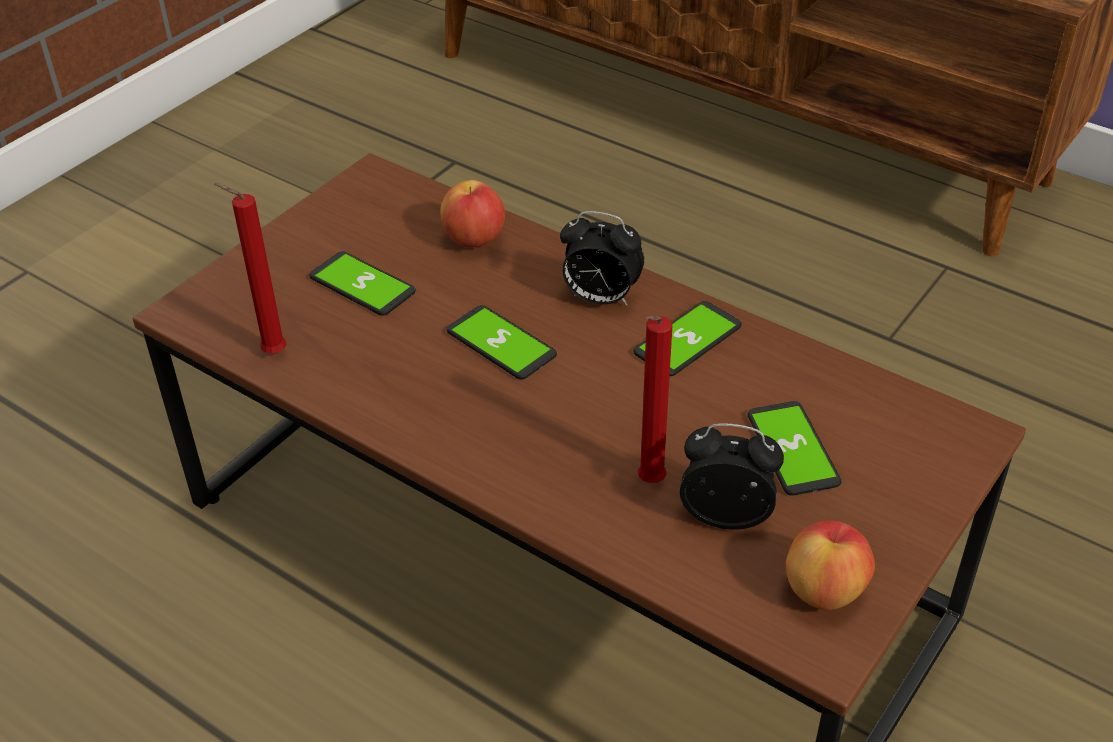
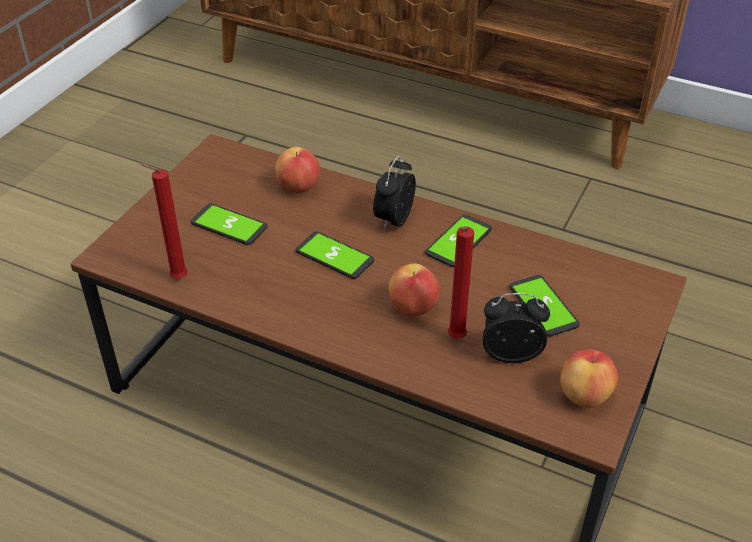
camera: 10 degrees left, 0 degrees up
alarm clock [560,211,644,306] -> alarm clock turned 105 degrees clockwise [373,156,416,231]
none -> apple [389,263,440,316]

